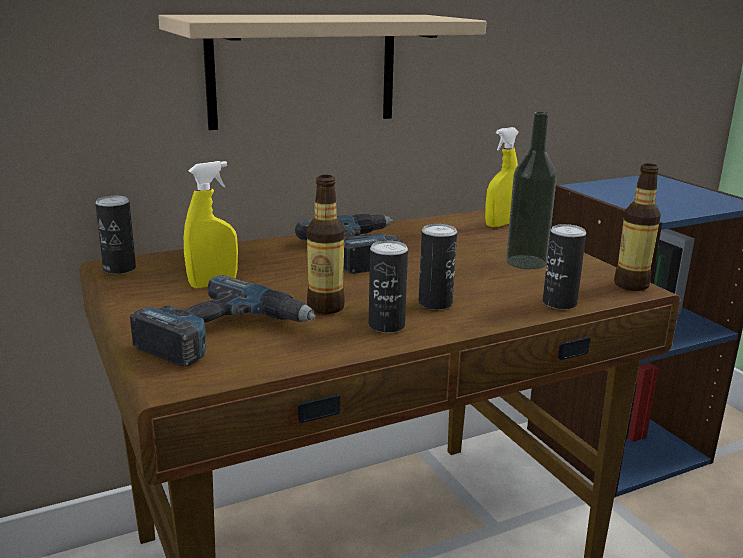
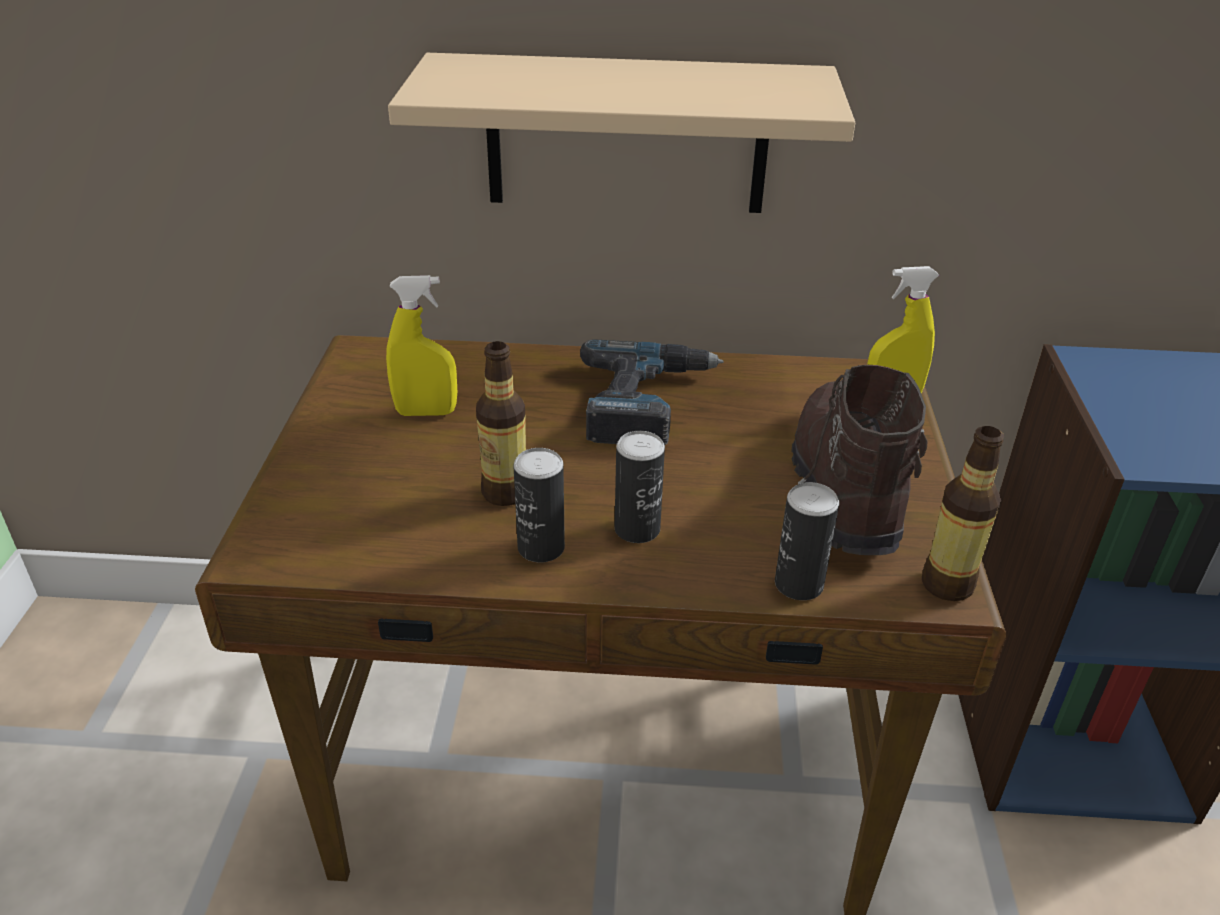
camera: 30 degrees right, 15 degrees up
can [95,196,136,274] -> none
power drill [130,275,316,366] -> none
bottle [506,112,557,269] -> brown boot [791,365,928,555]

